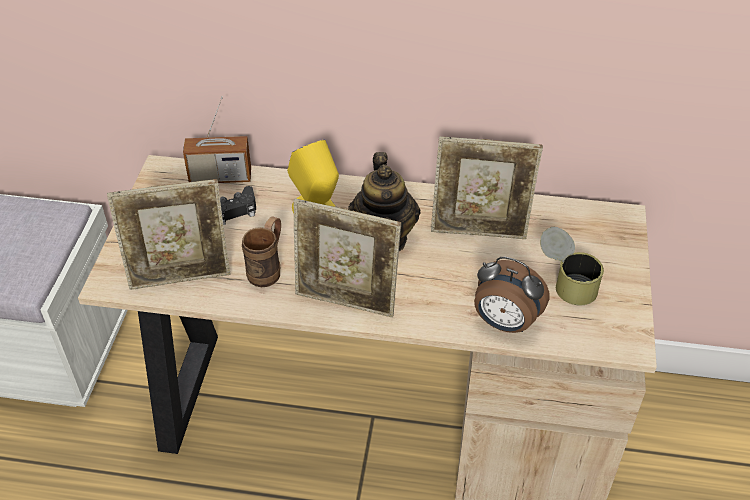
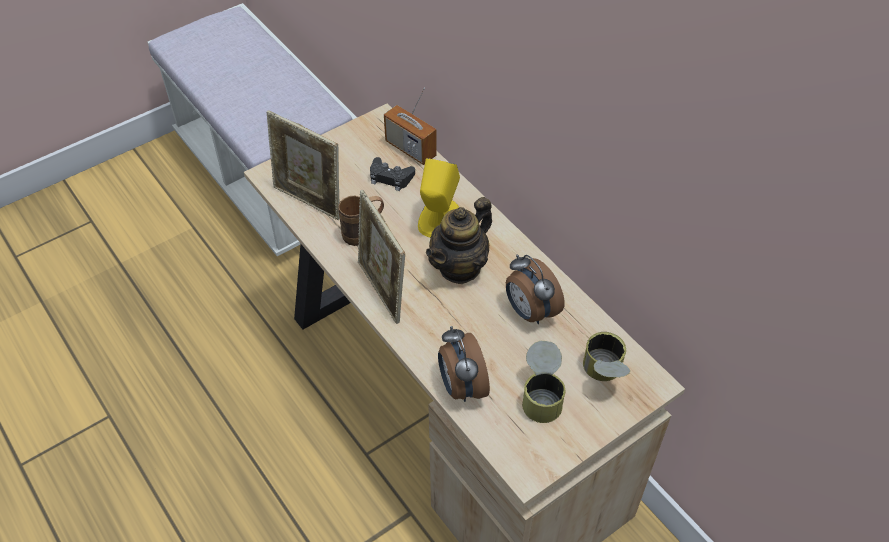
camera: 45 degrees right, 5 degrees up
picture frame [431,136,543,239] -> alarm clock [506,255,565,324]
none -> can [583,332,630,381]

